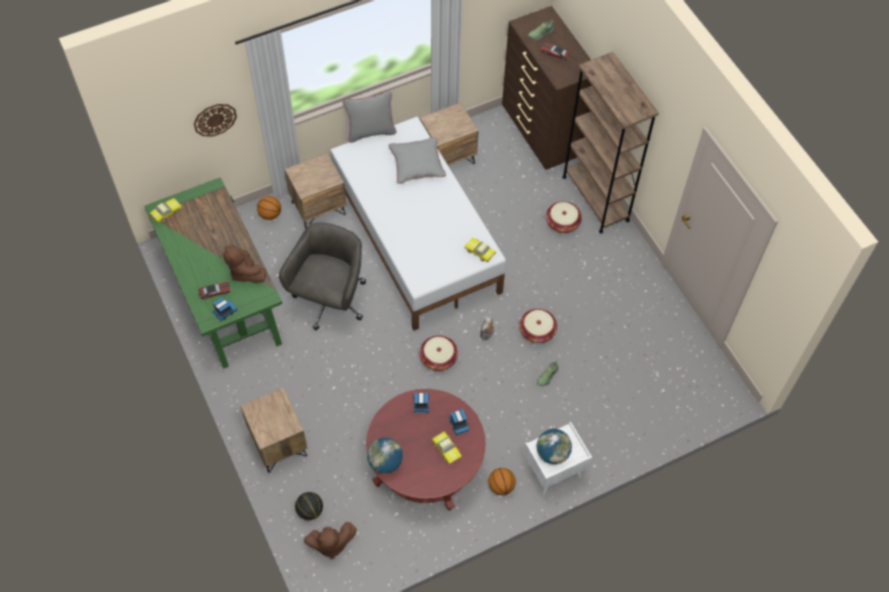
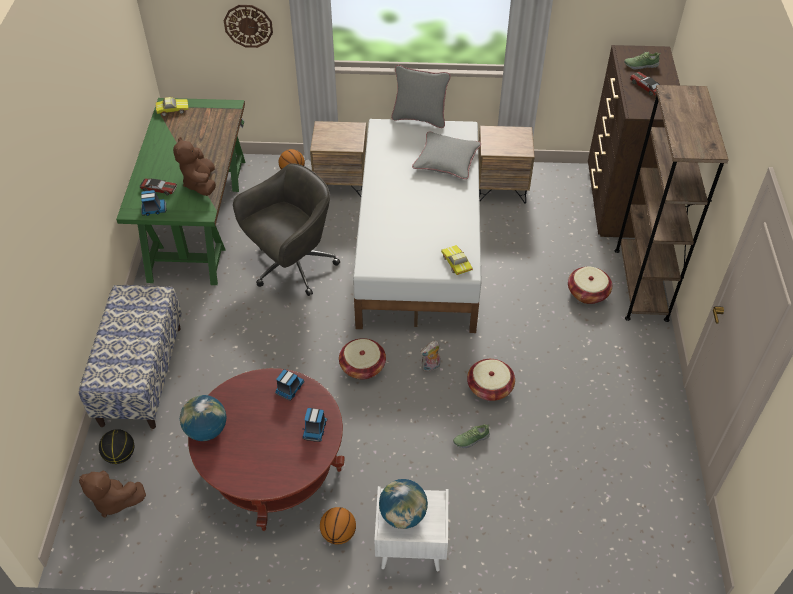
camera: 30 degrees right, 10 degrees down
brown nightstand [240,388,308,473] -> bench [79,285,182,429]
toy car [432,431,462,464] -> none

